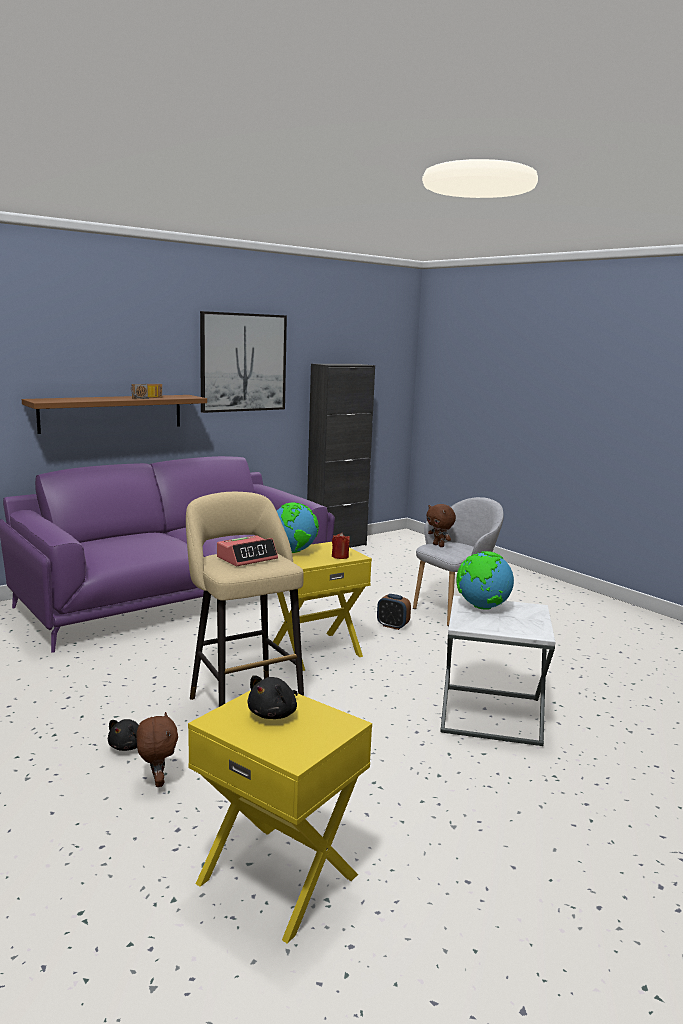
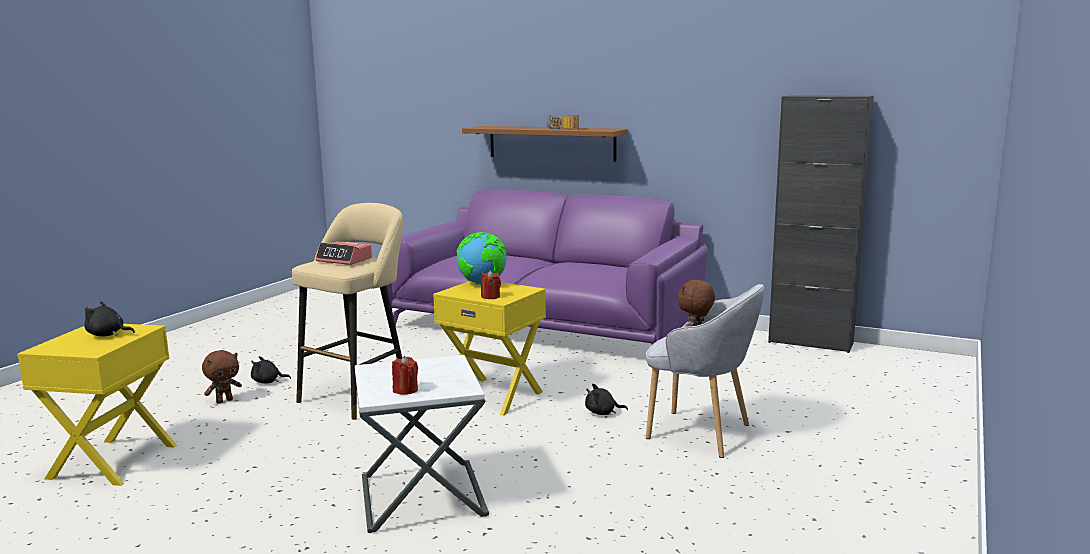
camera: 65 degrees right, 0 degrees up
picture [200,311,287,413] -> none
alarm clock [377,594,411,630] -> black plush toy [585,384,628,415]
globe [456,551,514,610] -> none
none -> red candle [392,356,418,395]

